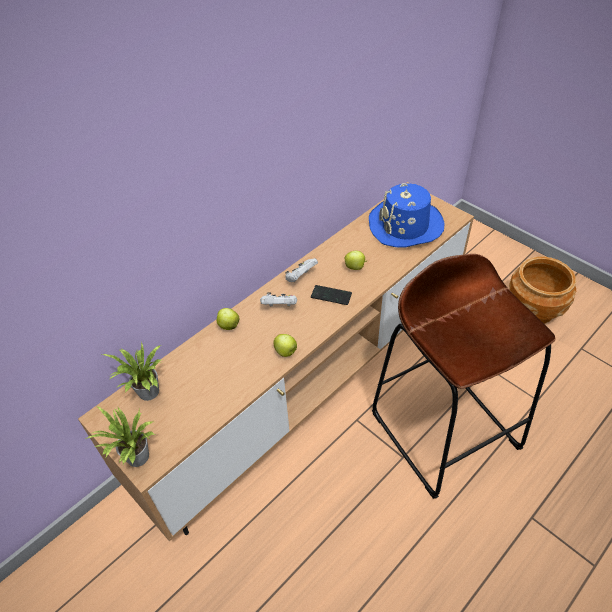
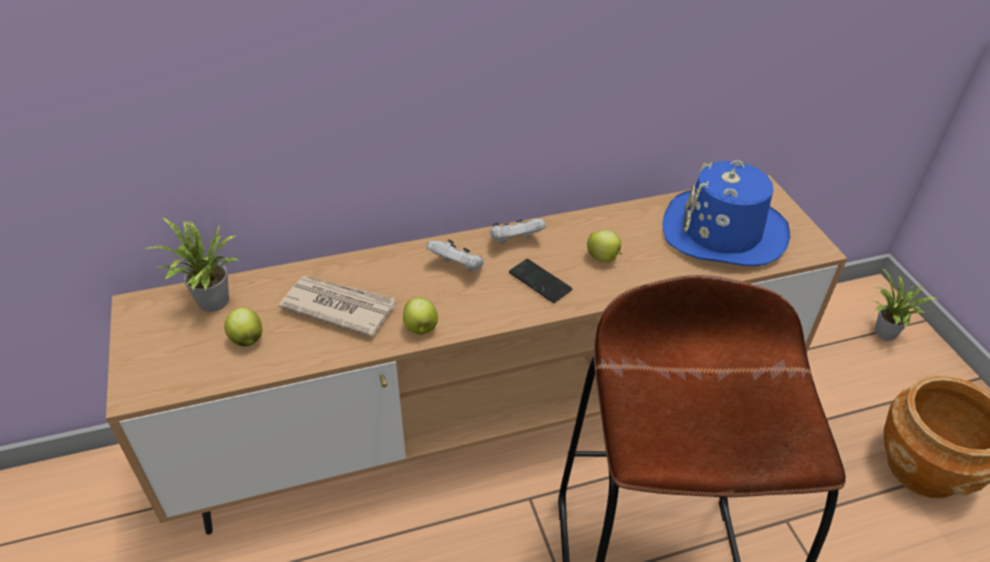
camera: 25 degrees right, 5 degrees down
potted plant [86,406,155,467] -> potted plant moved to [873,268,939,341]
apple [217,308,239,330] -> apple moved to [224,307,262,346]
none -> newspaper [279,276,396,337]

